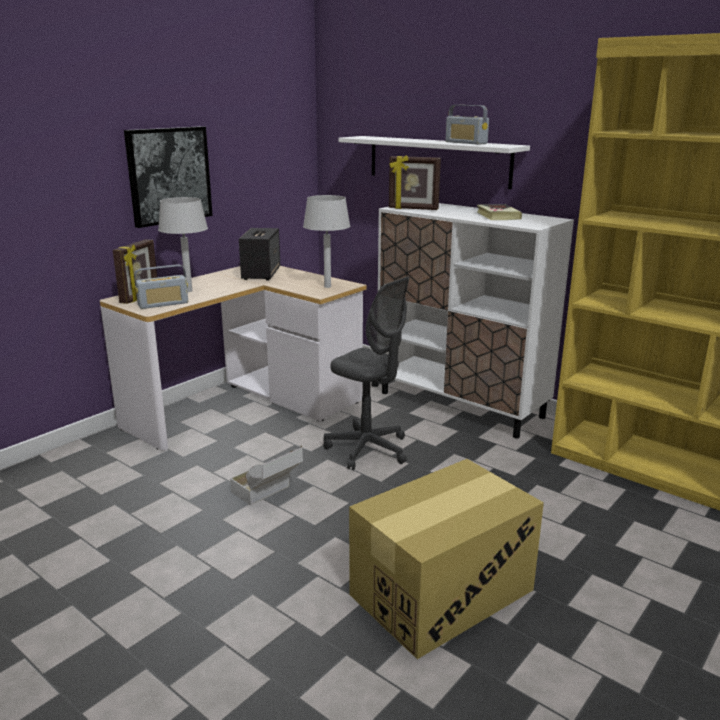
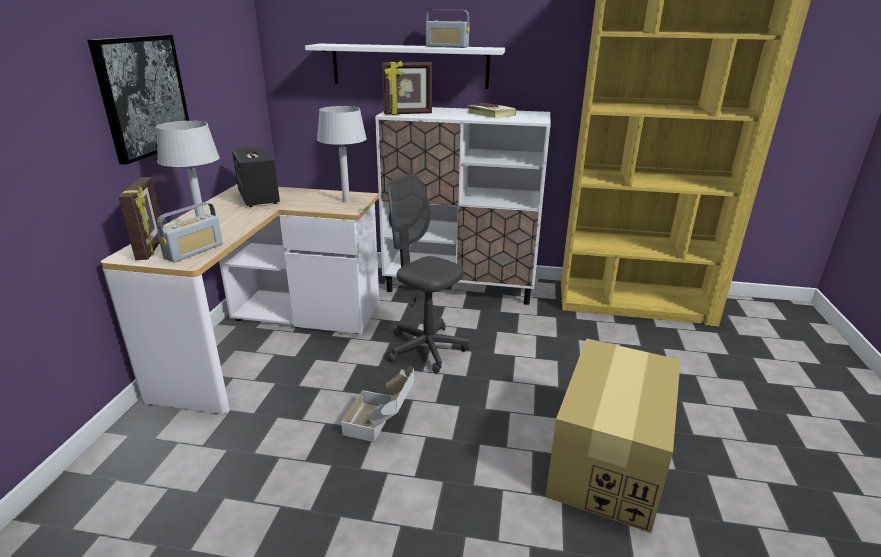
camera: 30 degrees left, 5 degrees up
grey office chair [324,277,409,470] -> grey office chair turned 150 degrees counterclockwise [387,174,469,373]

